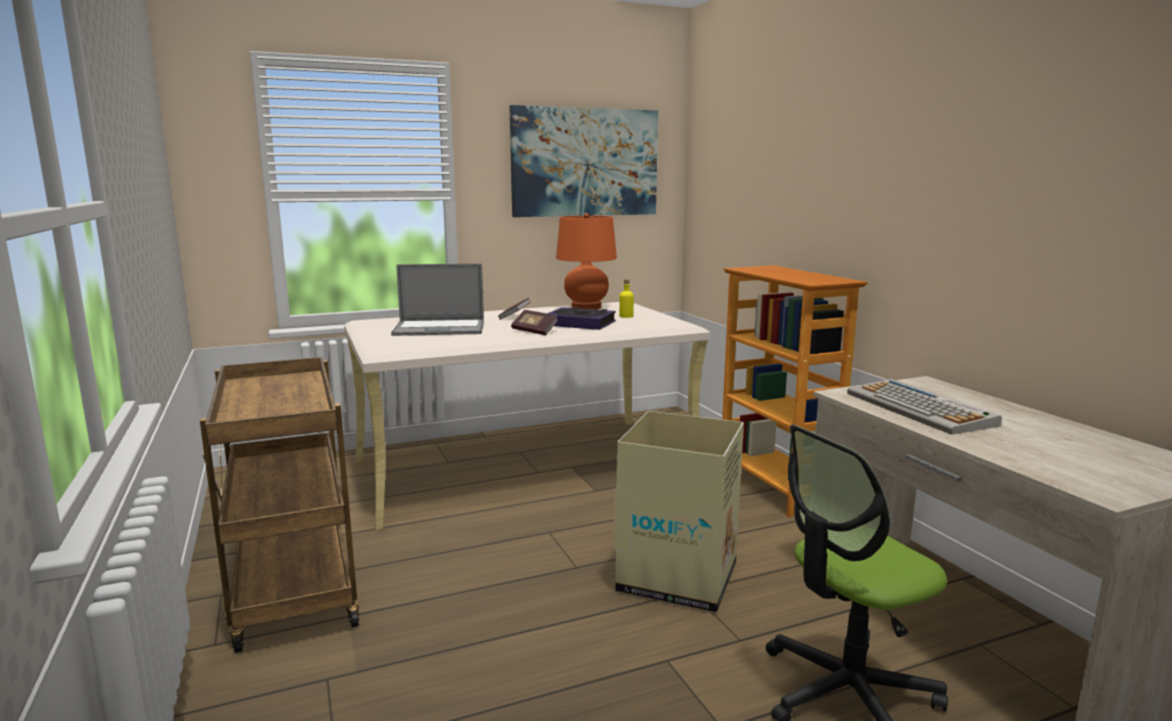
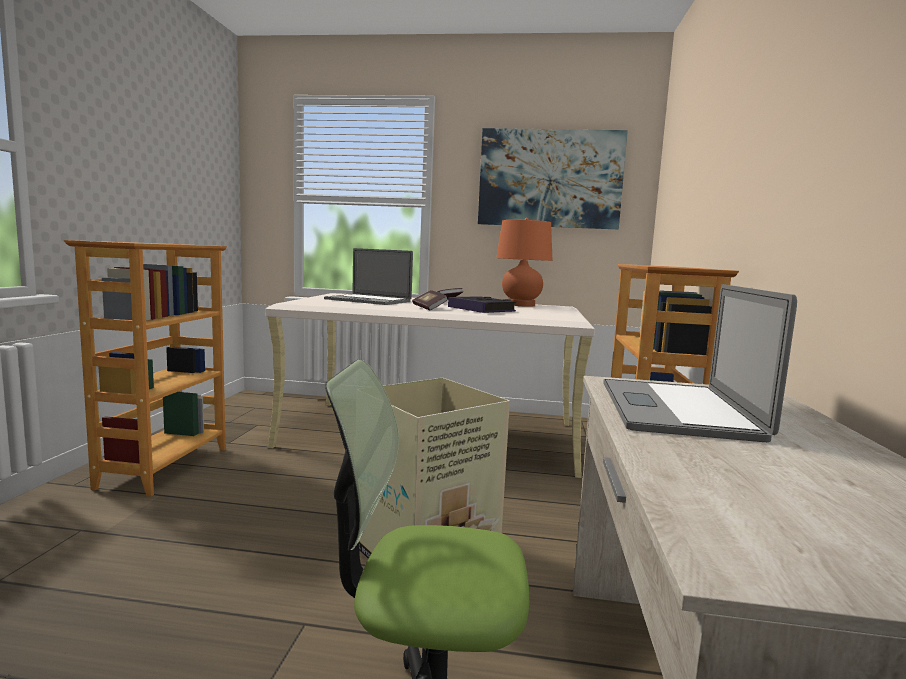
camera: 30 degrees right, 5 degrees down
brown cart [200,357,360,653] -> bookcase [64,240,227,497]
yellow bottle [619,279,634,318] -> none
keyboard [847,379,1002,435] -> laptop [603,284,797,442]

